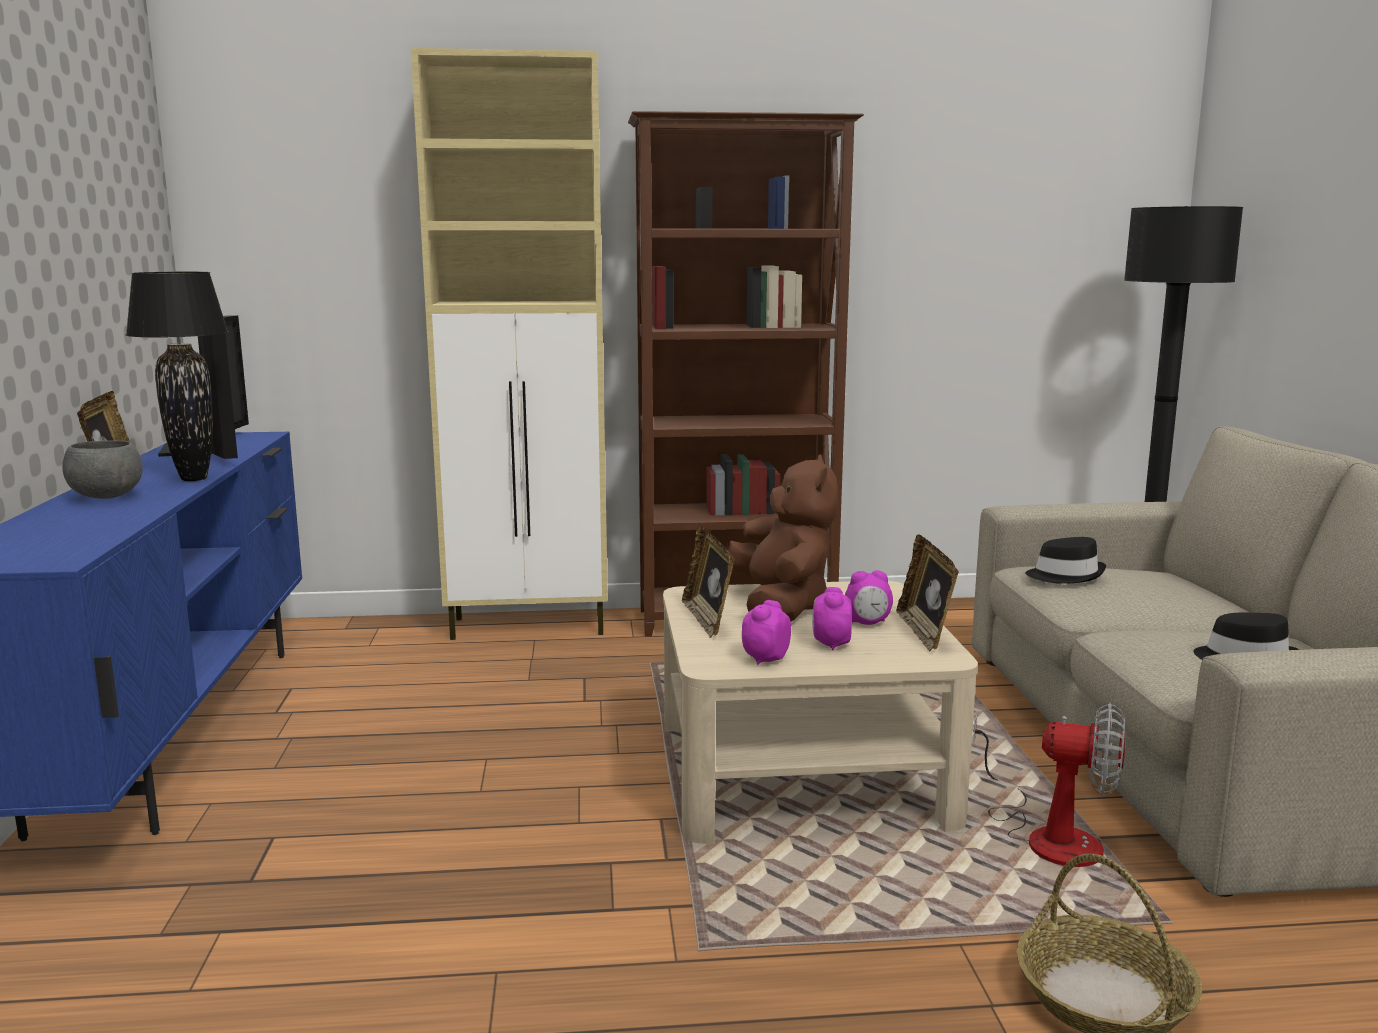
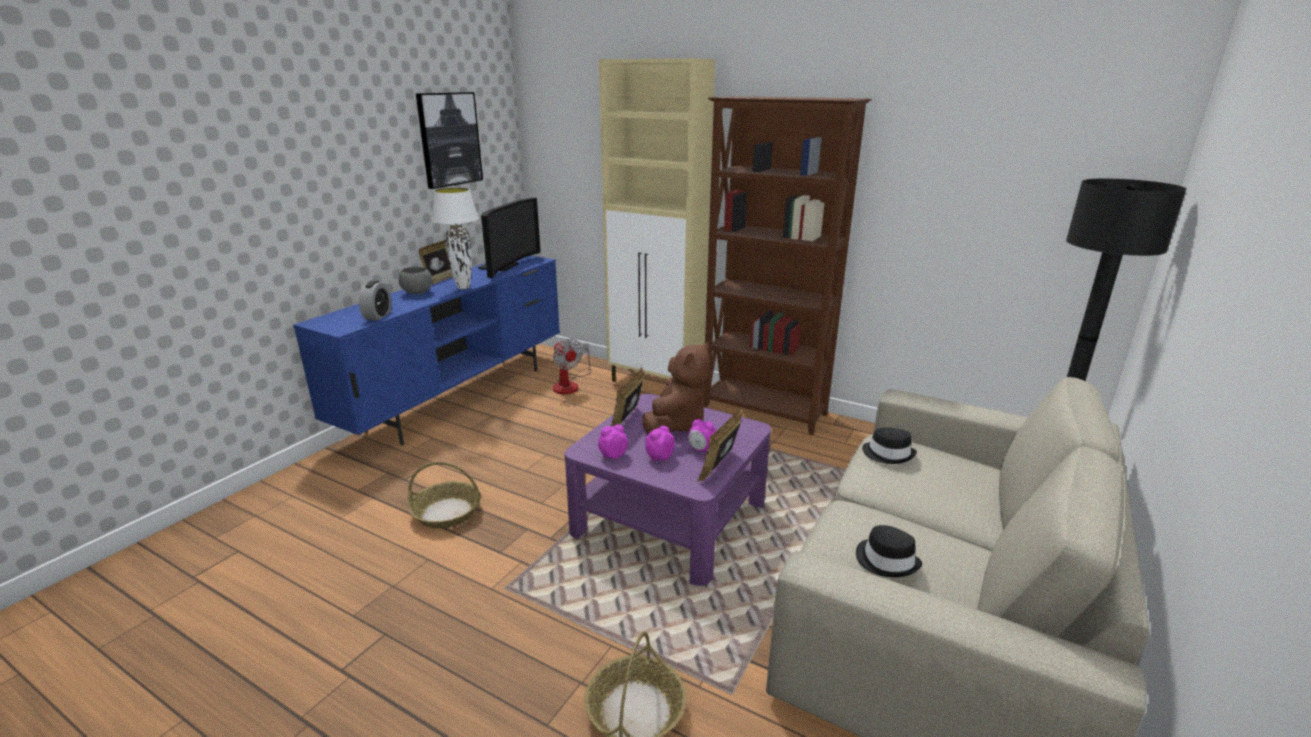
camera: 35 degrees right, 10 degrees up
black table lamp [126,272,228,481] -> white table lamp [432,188,478,289]
beige coffee table [663,581,978,844] -> purple coffee table [564,394,771,586]
fan [973,702,1126,867] -> fan moved to [553,339,591,394]
none -> alarm clock [359,281,391,320]
none -> basket [408,462,481,529]
none -> picture [416,92,483,189]

